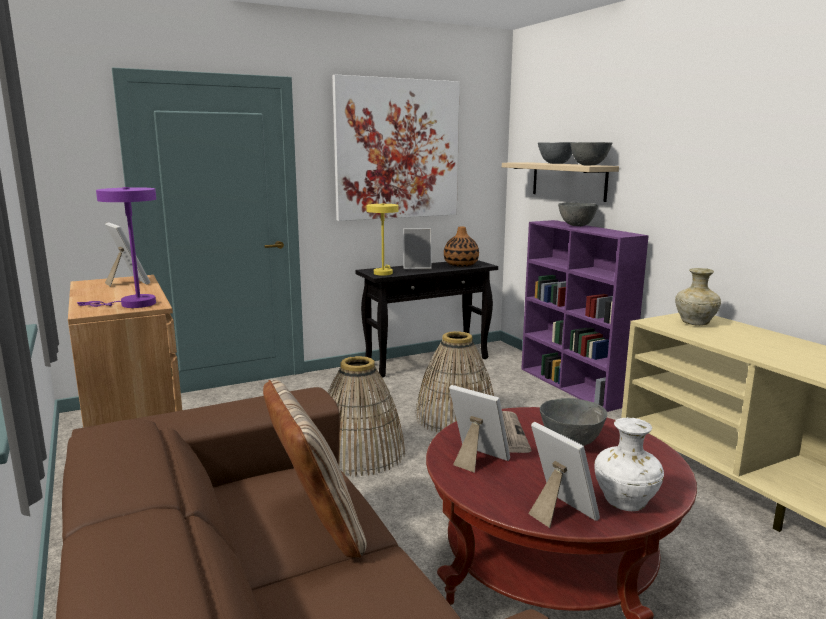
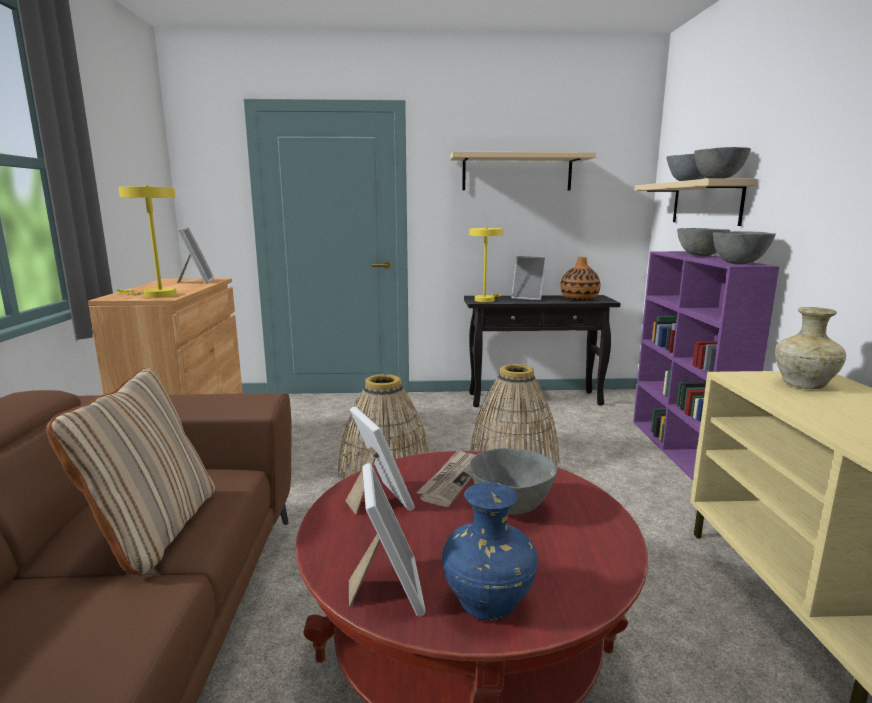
camera: 25 degrees right, 0 degrees up
purple table lamp [77,187,156,308] -> yellow table lamp [117,185,177,298]
picture [332,74,460,221] -> beige shelf [450,152,596,190]
white vase [594,417,664,511] -> blue vase [442,482,538,621]
none -> grey bowl [713,231,776,264]

